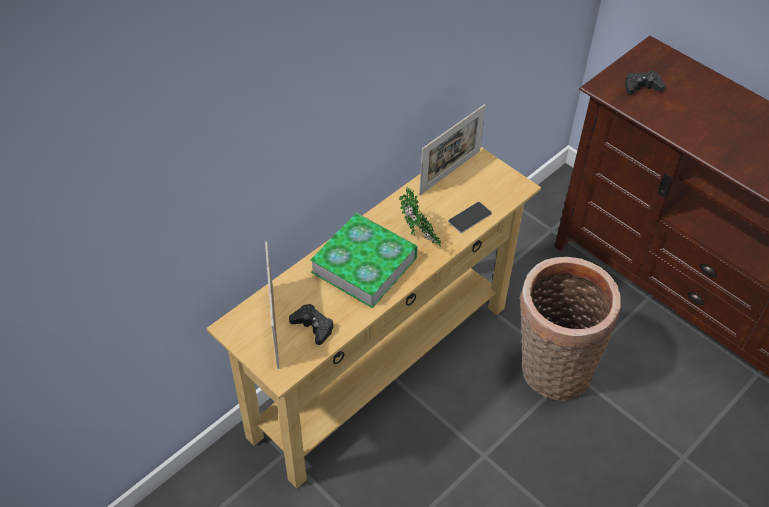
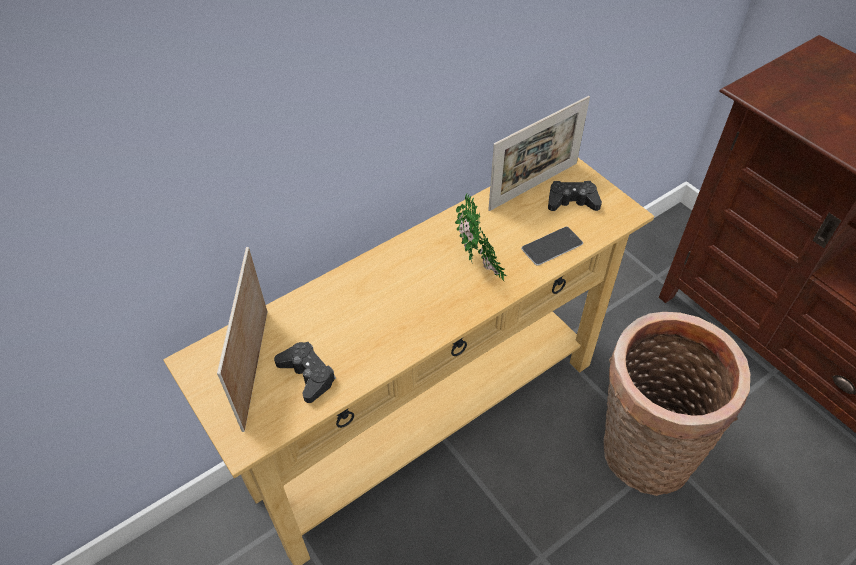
camera: 10 degrees right, 0 degrees up
book [310,213,418,308] -> none
black game controller [625,71,665,95] -> black game controller moved to [548,181,602,211]

